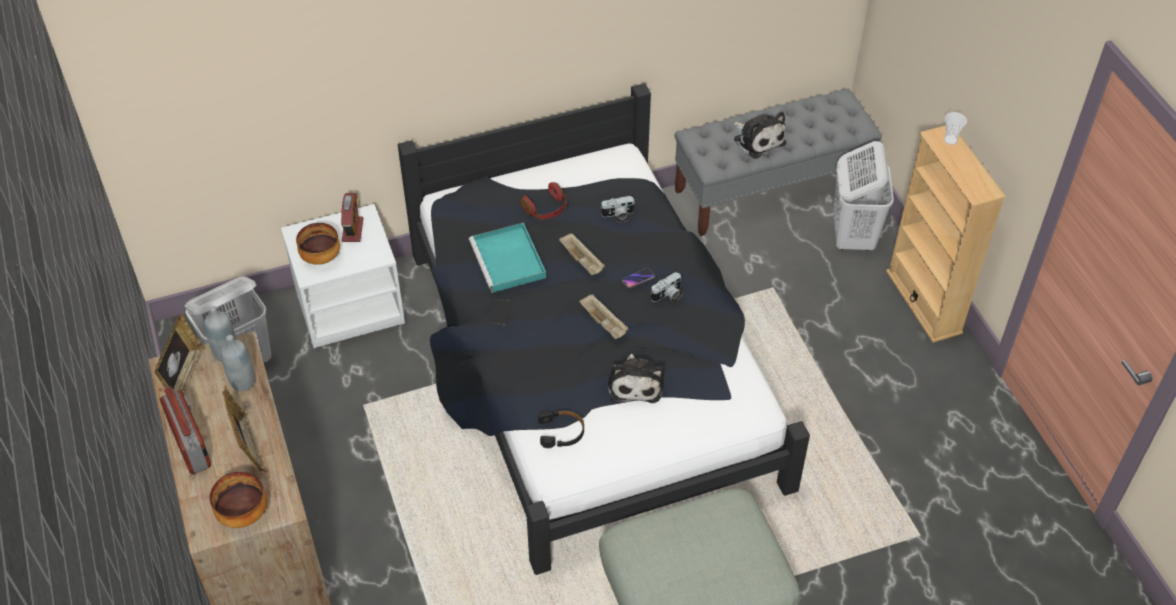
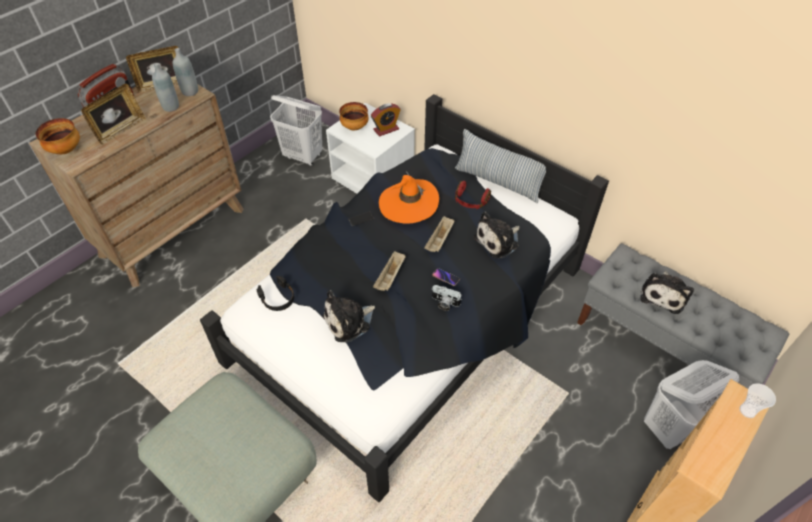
camera: 60 degrees right, 0 degrees up
turquoise tray [469,222,546,293] -> orange hat [379,171,439,224]
camera [600,196,634,223] -> plush toy [473,212,520,258]
none -> pillow [455,129,546,203]

